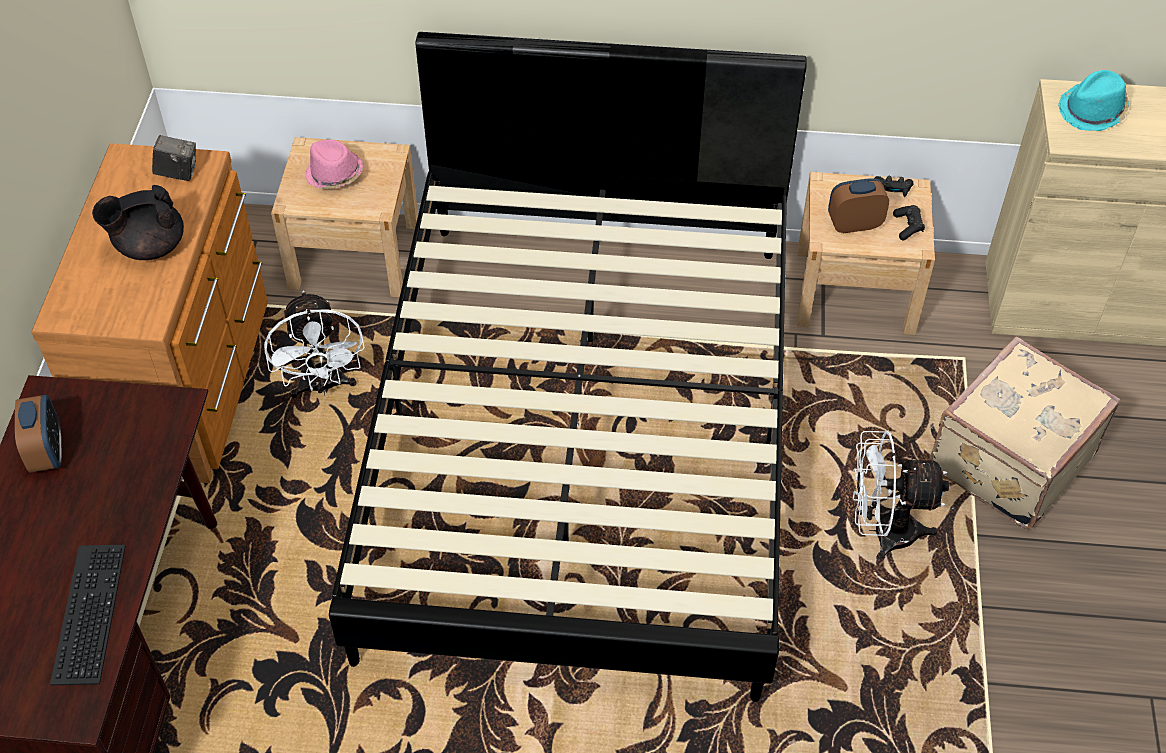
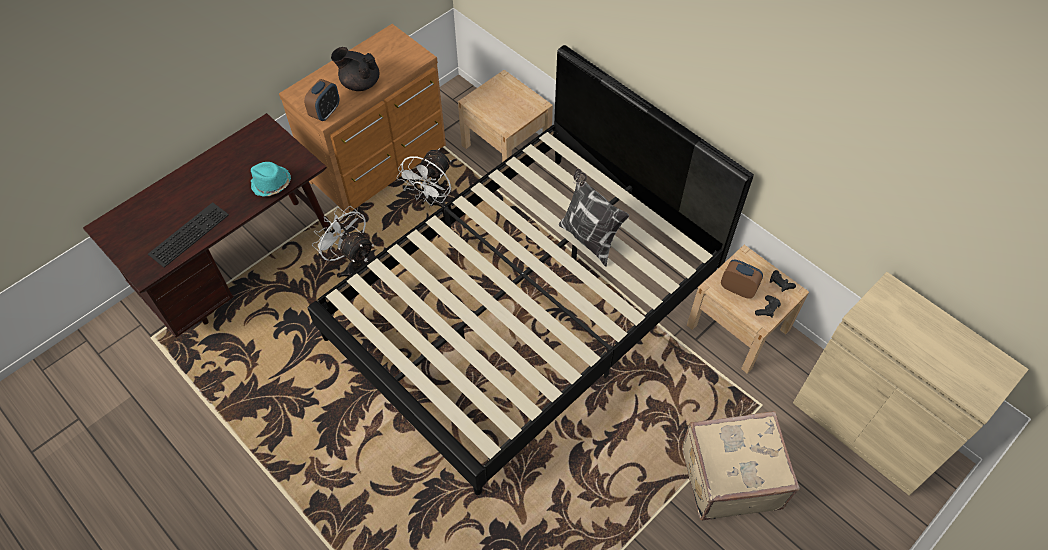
camera: 40 degrees right, 5 degrees up
alarm clock [15,395,62,473] -> alarm clock moved to [304,79,339,121]
camera [152,135,196,181] -> none
pink hat [305,140,363,189] -> none
white fan [853,431,949,561] -> white fan moved to [312,206,375,284]
turquoise hat [1058,70,1129,131] -> turquoise hat moved to [251,162,291,196]
none -> pillow [559,169,629,267]

